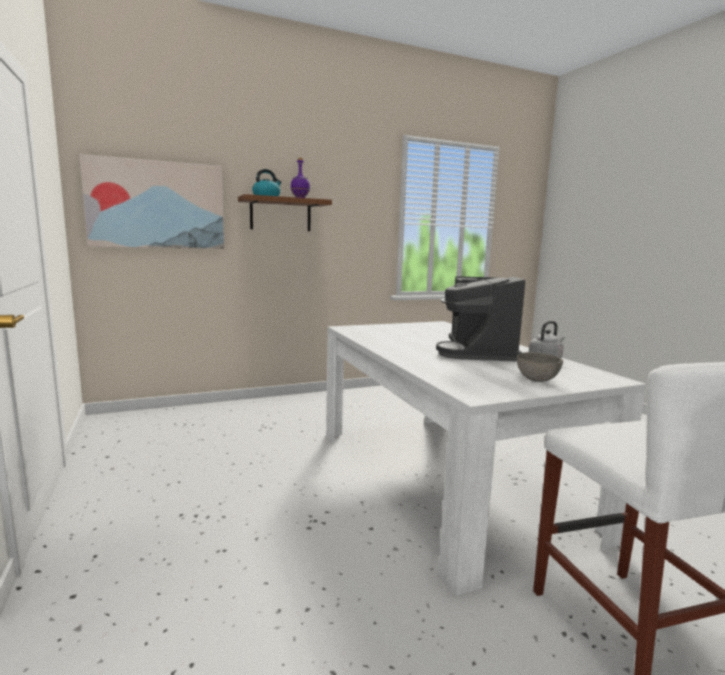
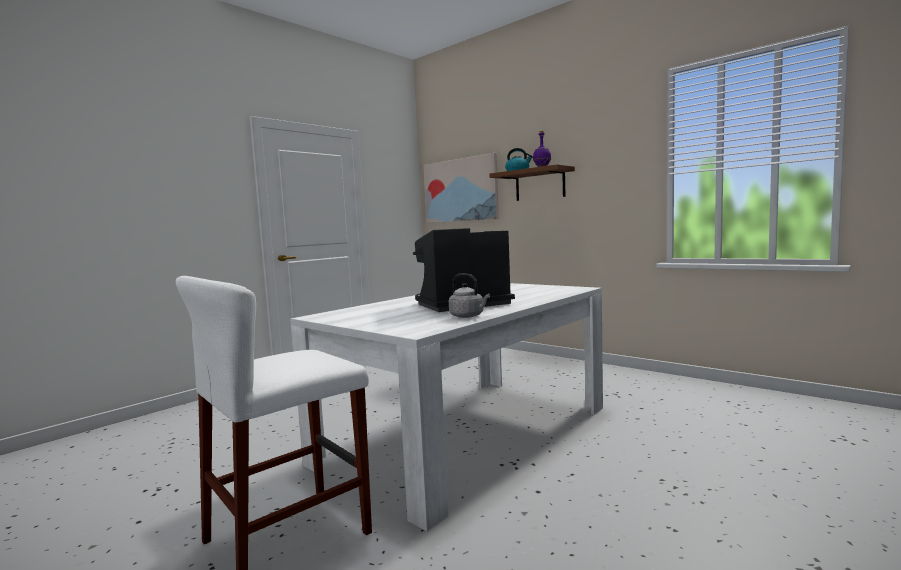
camera: 65 degrees right, 5 degrees down
grey bowl [516,352,563,382] -> none

